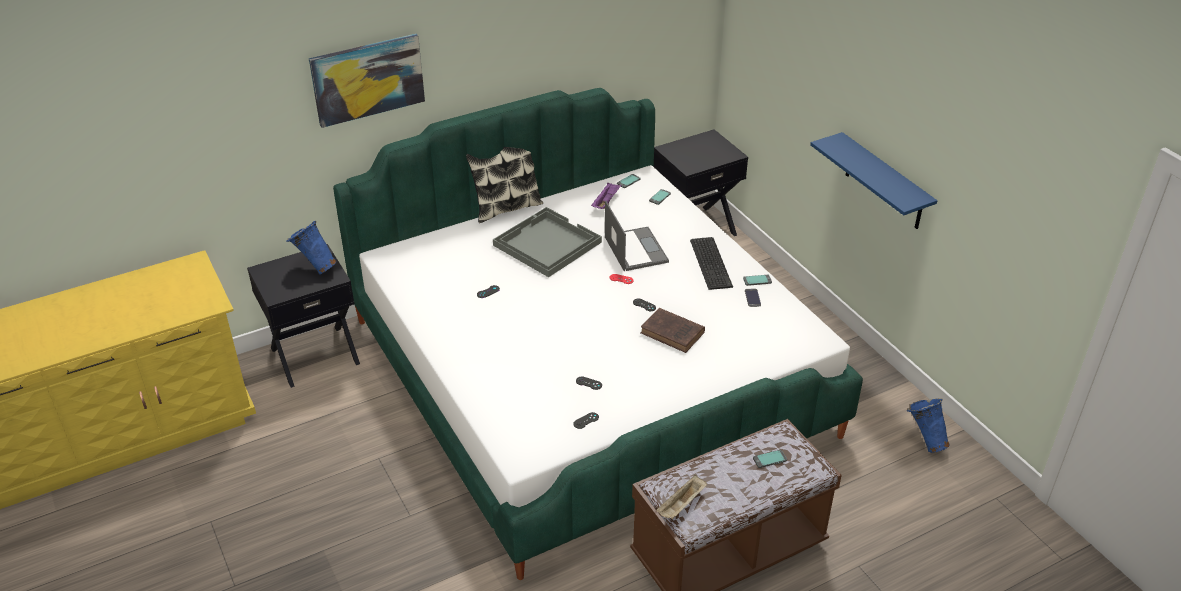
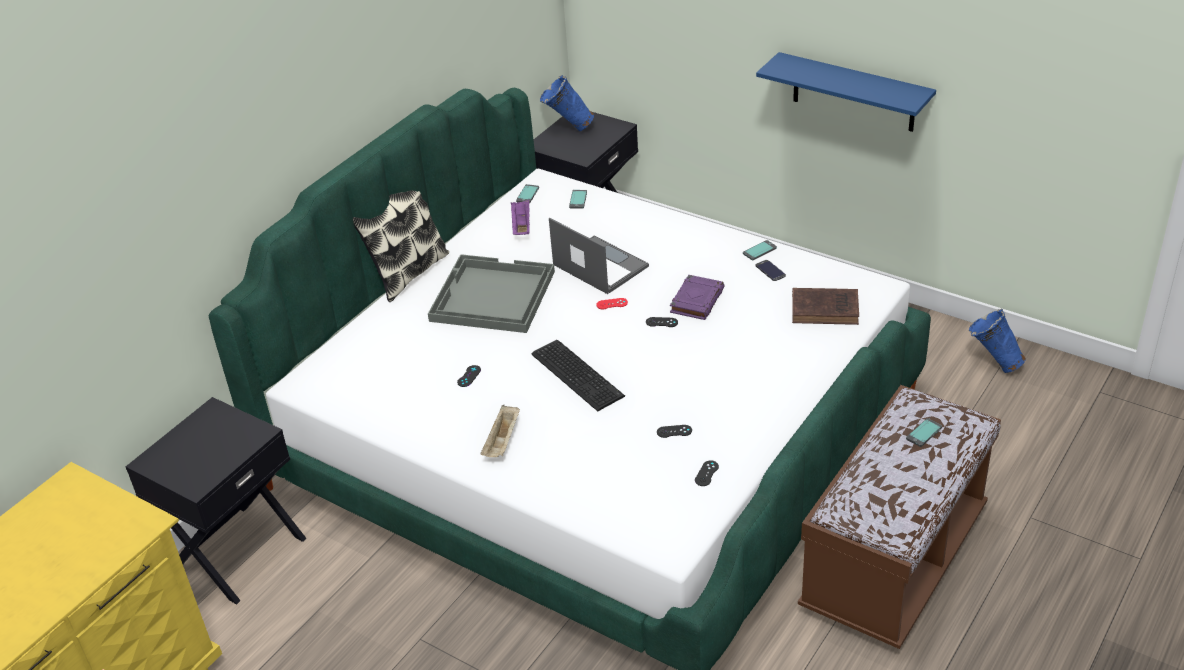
camera: 25 degrees left, 0 degrees up
blue vase [286,221,337,274] -> blue vase moved to [540,75,594,131]
picture [309,34,425,128] -> none
brown book [640,308,705,353] -> brown book moved to [792,288,859,325]
beige tray [656,475,707,520] -> beige tray moved to [481,404,520,457]
keyboard [690,237,733,290] -> keyboard moved to [532,340,625,411]
none -> purple book [670,275,725,320]

